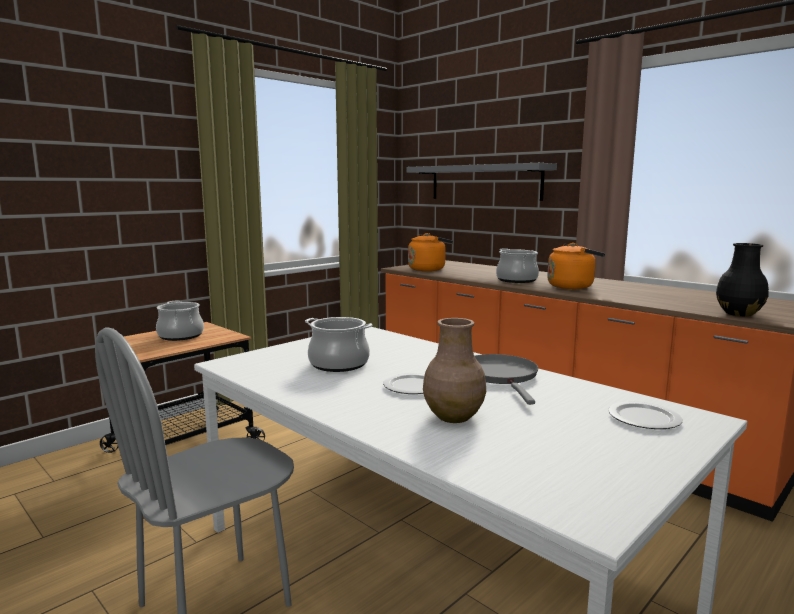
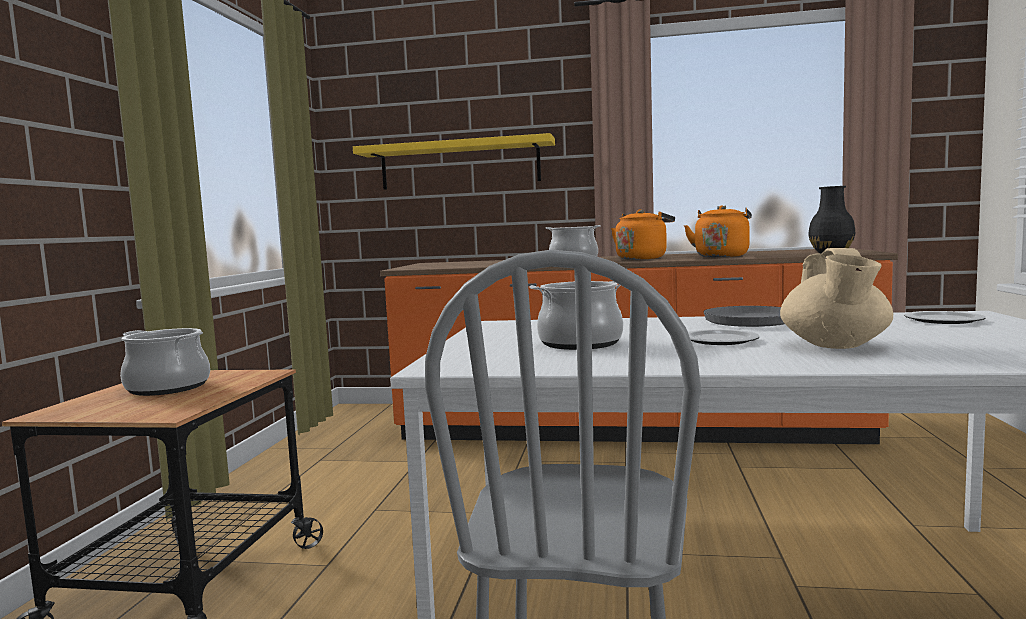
camera: 35 degrees left, 5 degrees down
grey shelf [406,163,557,201] -> yellow shelf [353,133,555,190]
orange kettle [408,233,453,271] -> orange kettle moved to [684,205,752,257]
brown vase [423,318,486,423] -> beige teapot [780,248,893,349]

